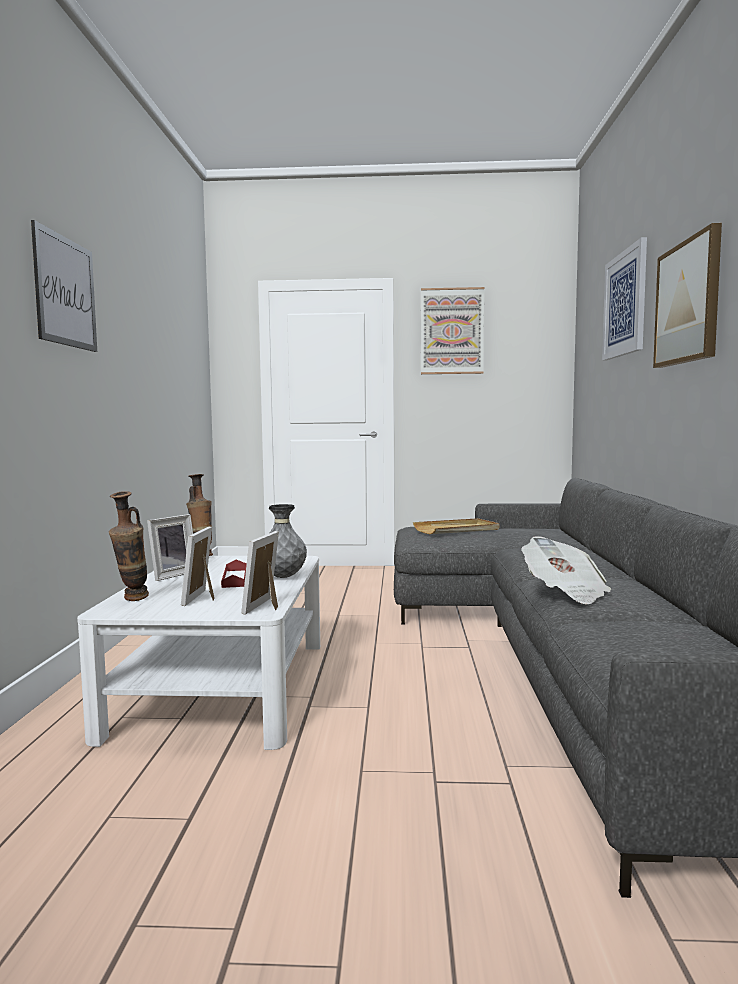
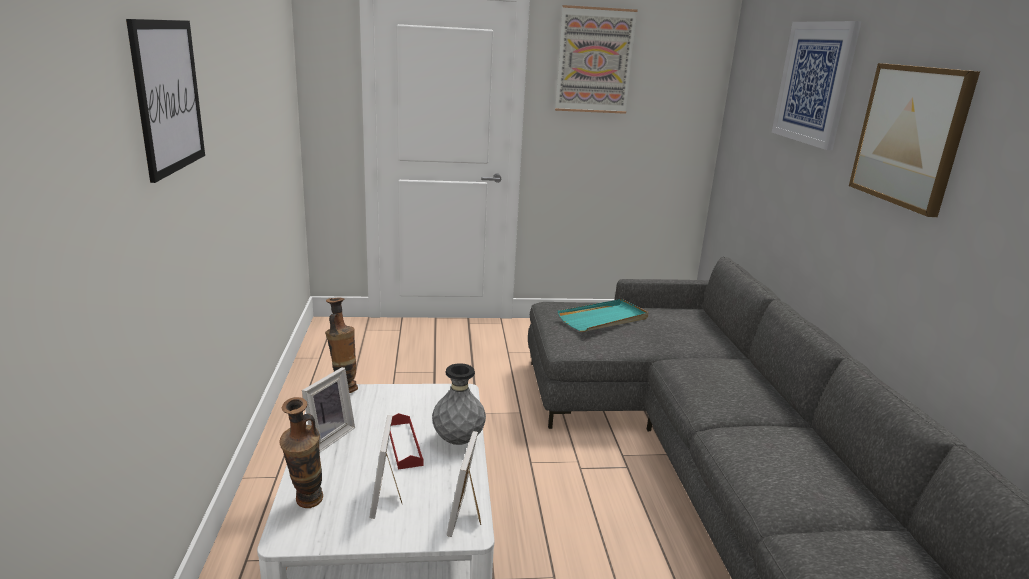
camera: 10 degrees left, 15 degrees up
beige tray [413,518,499,534] -> turquoise tray [558,299,649,331]
newspaper [521,536,612,605] -> none

